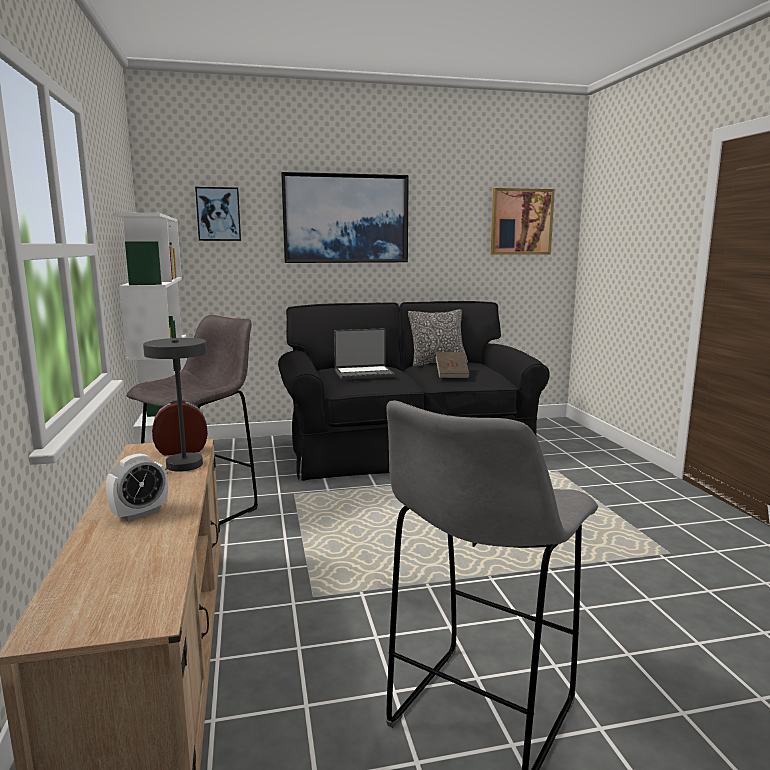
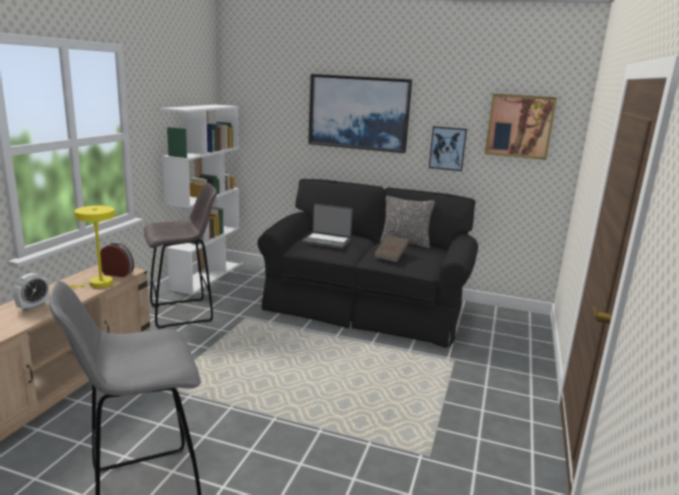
camera: 30 degrees right, 5 degrees up
alarm clock [106,453,168,521] -> alarm clock turned 45 degrees counterclockwise [13,273,49,311]
grey table lamp [143,338,207,472] -> yellow table lamp [68,206,115,289]
picture [195,187,241,241] -> picture moved to [429,126,467,171]

